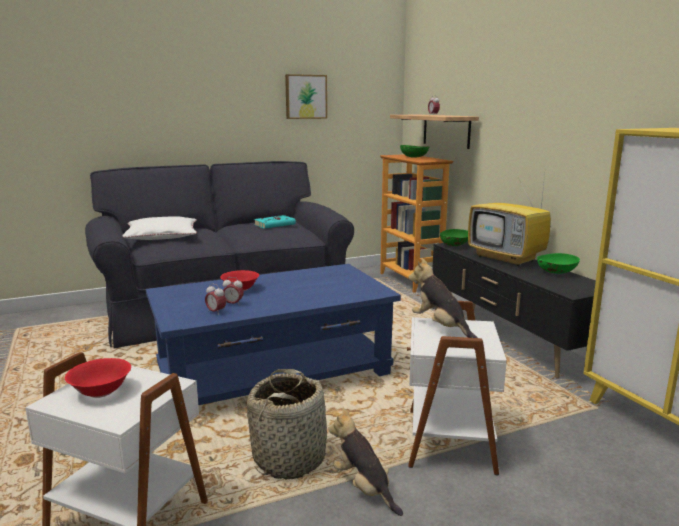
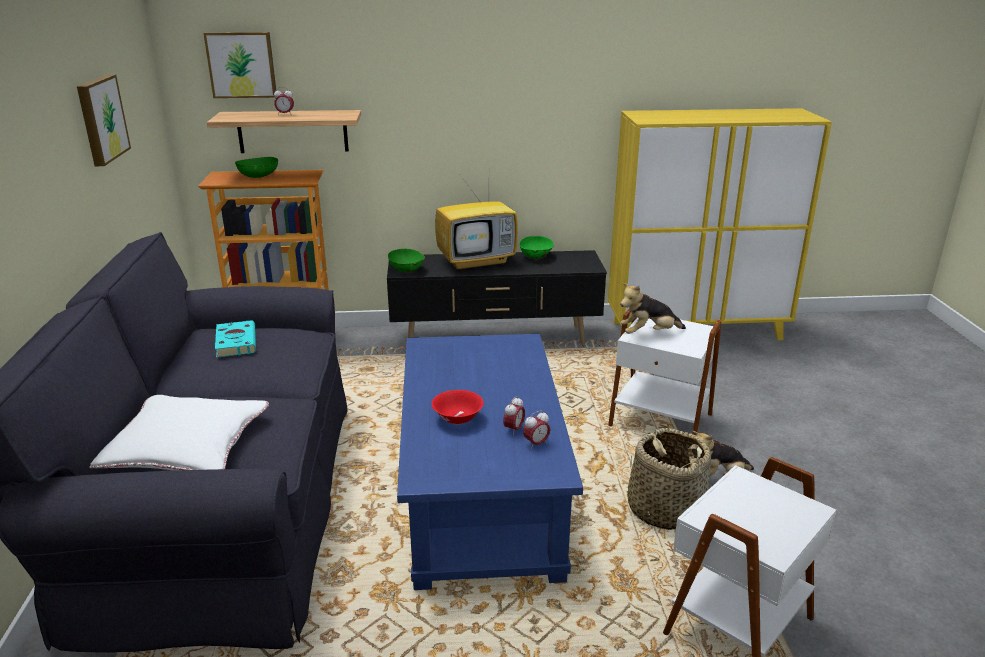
camera: 70 degrees left, 10 degrees up
red bowl [65,358,131,398] -> none
none -> picture [203,32,277,98]

